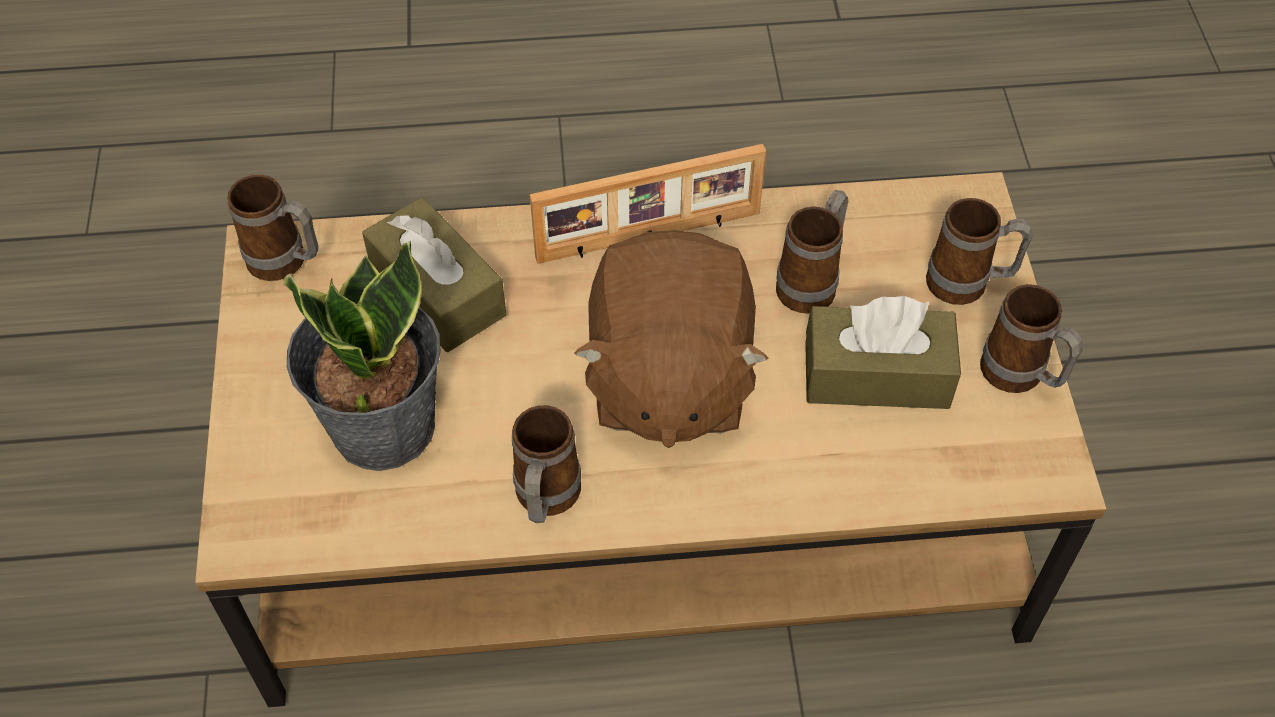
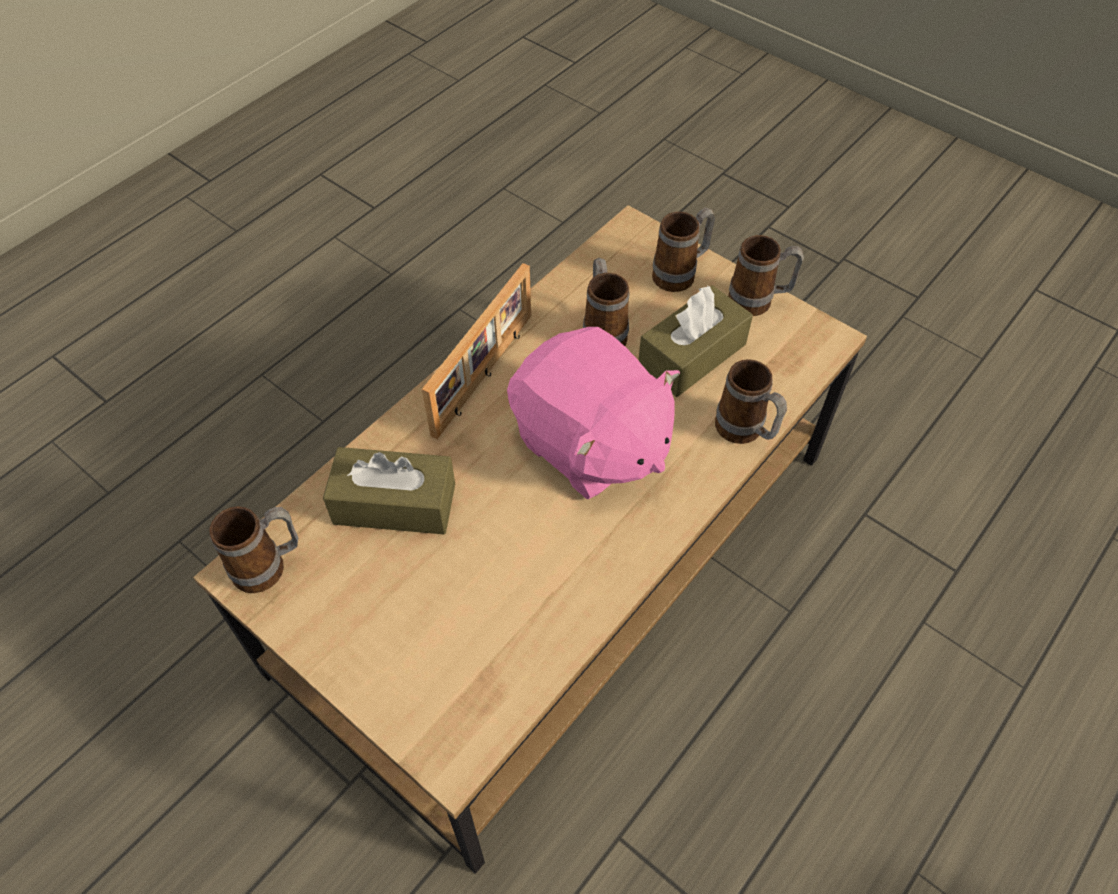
camera: 45 degrees left, 0 degrees up
potted plant [283,241,441,471] -> none
mug [512,405,581,523] -> mug moved to [715,359,787,444]
brown plush toy [574,230,769,448] -> pink plush toy [507,327,680,499]

